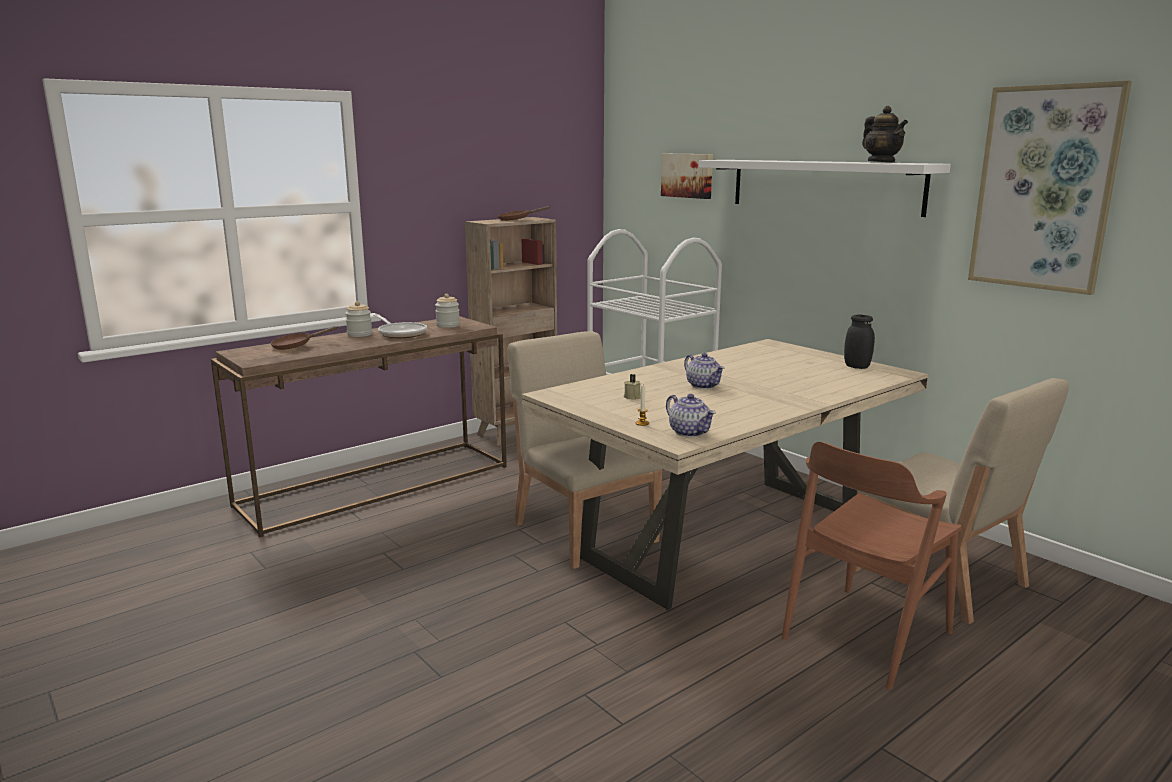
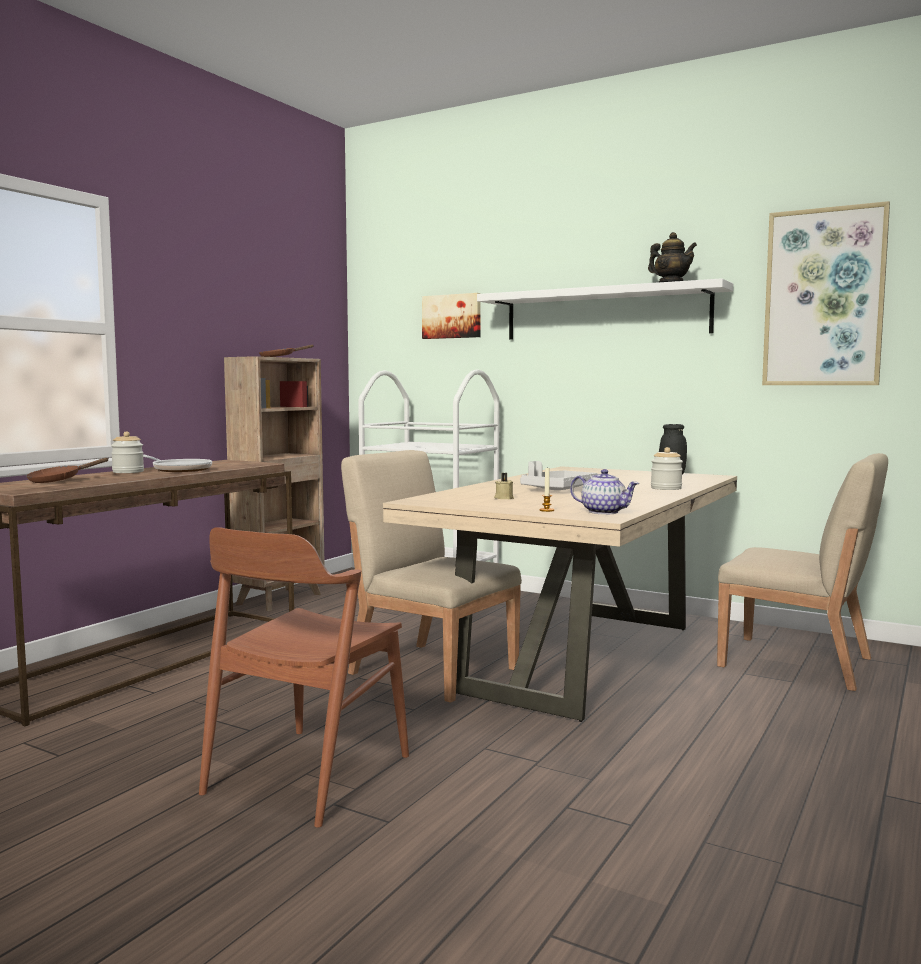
camera: 20 degrees left, 10 degrees down
jar [435,294,460,328] -> jar moved to [651,447,683,490]
teapot [684,353,725,389] -> grey tray [520,461,597,490]
brown chair [782,442,962,690] -> brown chair moved to [199,527,409,827]

